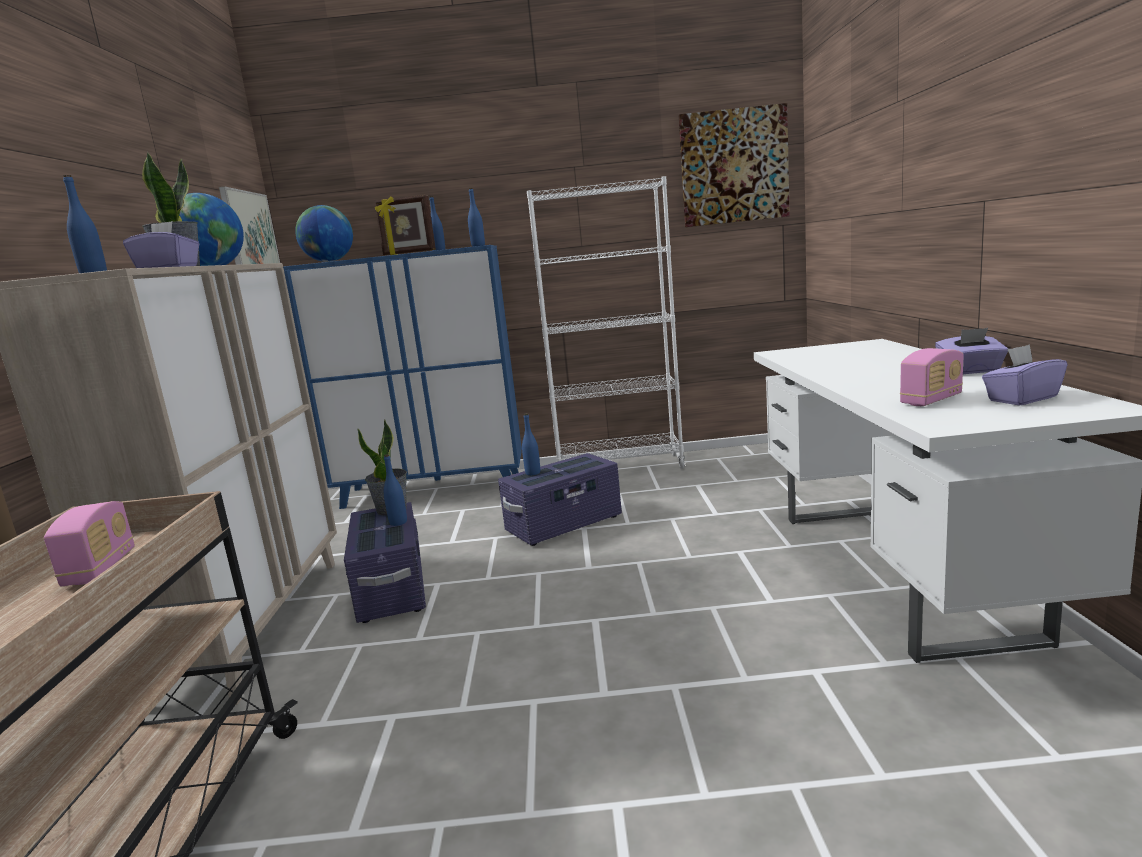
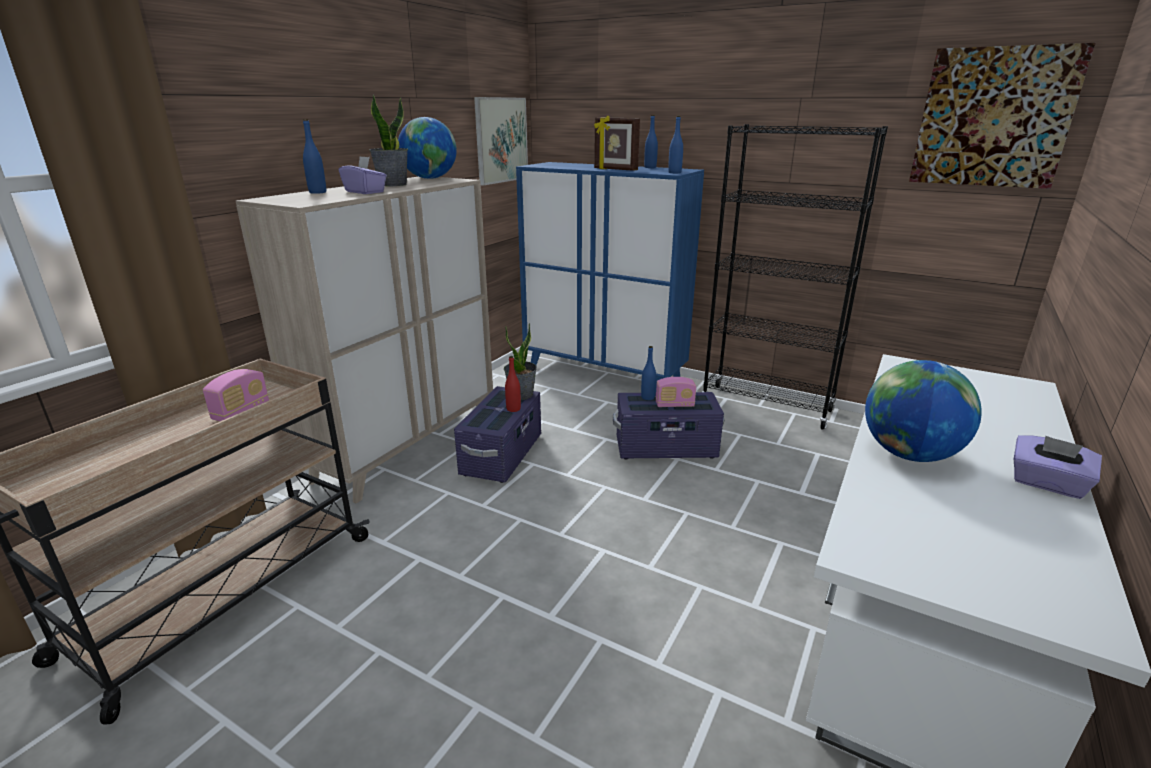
camera: 30 degrees right, 10 degrees up
globe [295,205,353,262] -> globe moved to [865,360,982,462]
blue bottle [384,454,407,526] -> red bottle [505,356,521,412]
white bookcase [527,176,686,469] -> black bookcase [702,124,888,430]
radio [900,348,964,406] -> radio moved to [656,377,696,407]
purple tissue box [982,344,1068,405] -> none

